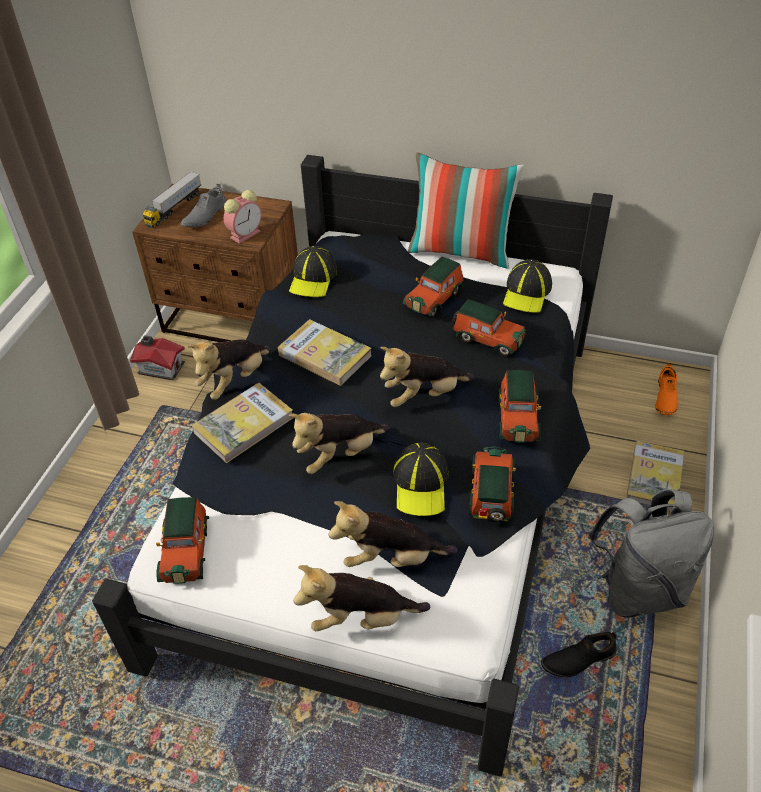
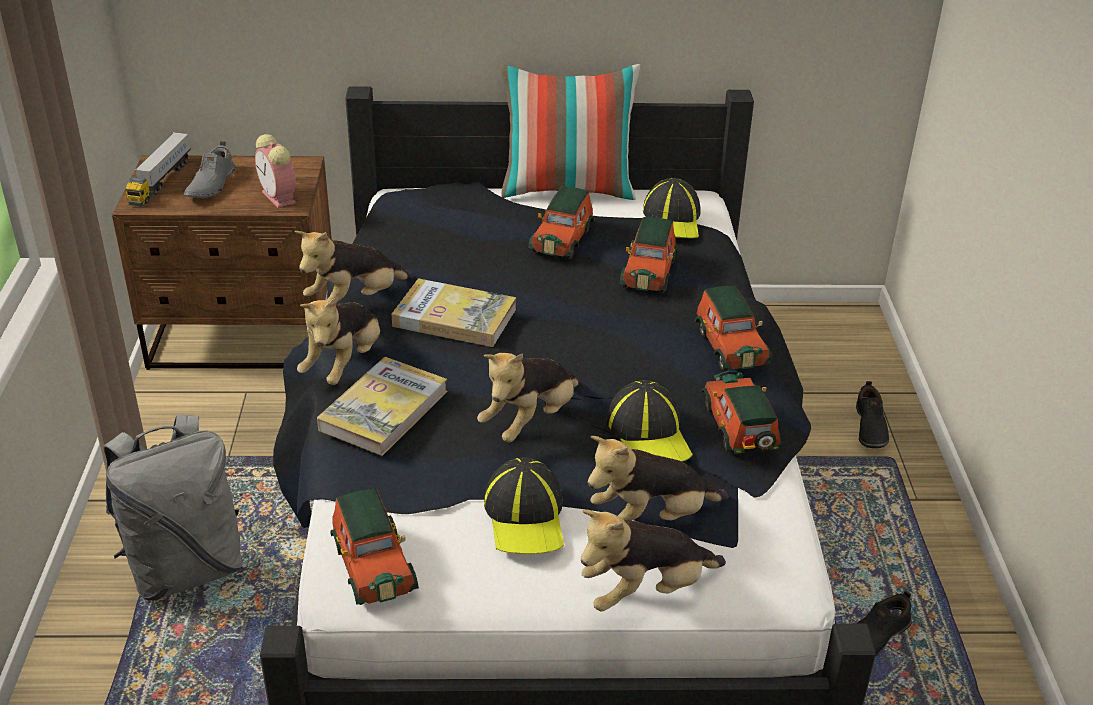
camera: 20 degrees left, 10 degrees down
toy house [130,335,185,380] -> none
alarm clock [224,190,262,244] -> alarm clock turned 120 degrees clockwise [255,134,296,208]
cap [289,246,337,297] -> cap moved to [484,458,564,554]
plush toy [380,347,474,407] -> plush toy moved to [295,231,413,302]
toy car [452,299,527,356] -> toy car turned 90 degrees clockwise [619,217,678,293]
grey backpack [588,489,714,618] -> grey backpack moved to [103,414,243,600]
book [626,441,684,511] -> black shoe [856,381,889,448]
orange shoe [655,363,678,415] -> none

